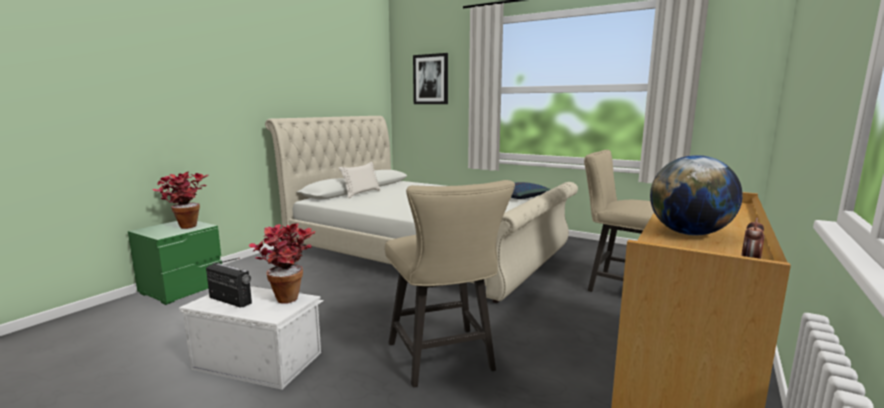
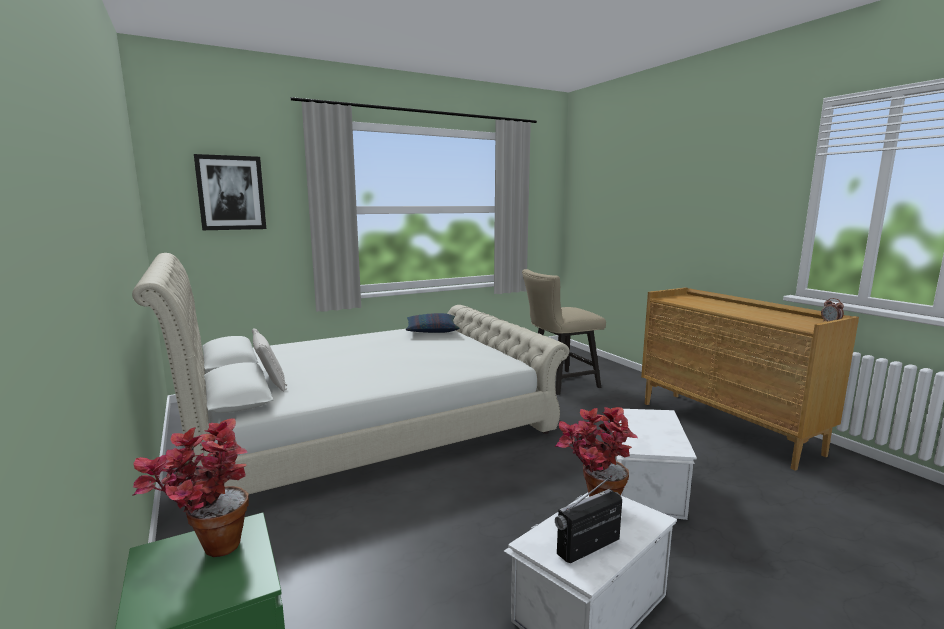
camera: 60 degrees left, 0 degrees up
beige chair [385,180,515,388] -> white storage box [612,409,697,520]
globe [650,155,743,235] -> none

